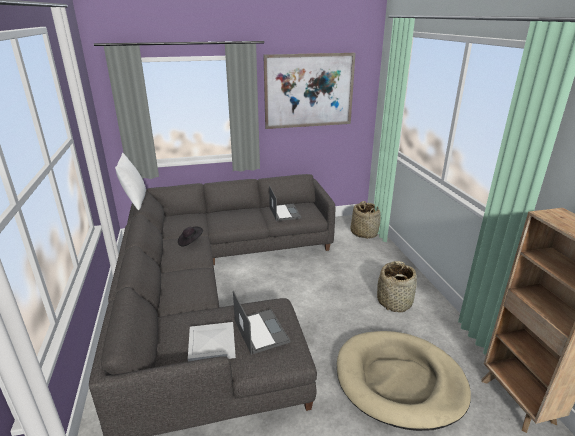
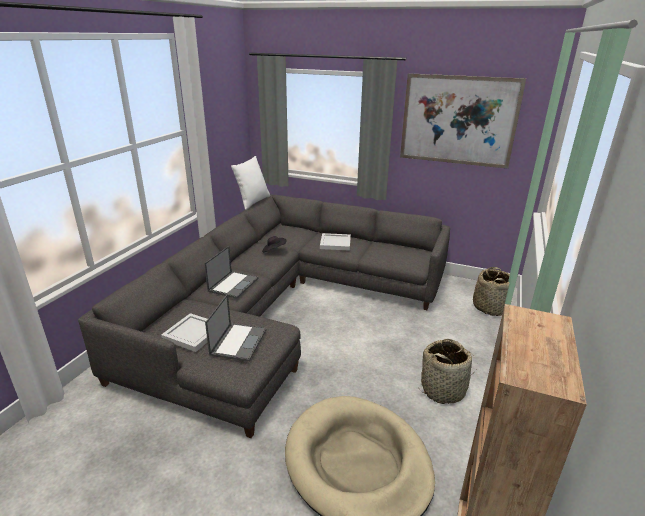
camera: 35 degrees right, 0 degrees up
laptop [269,186,302,221] -> laptop moved to [204,246,259,299]
none -> white tray [320,233,351,251]

